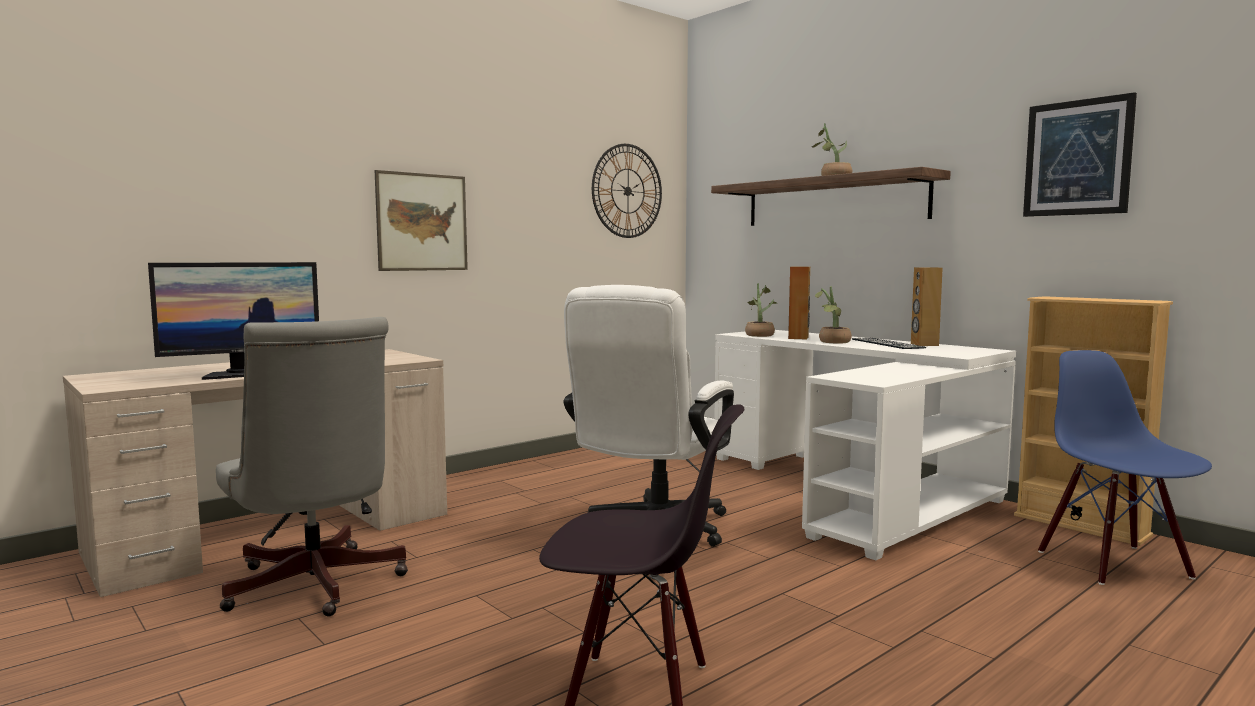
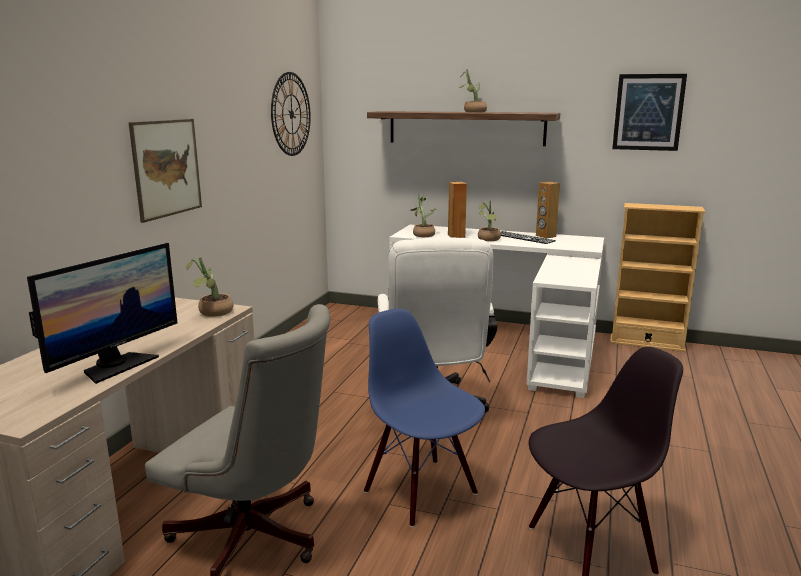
camera: 30 degrees left, 10 degrees up
blue chair [1038,350,1212,585] -> blue chair moved to [364,309,485,527]
none -> potted plant [185,257,234,317]

